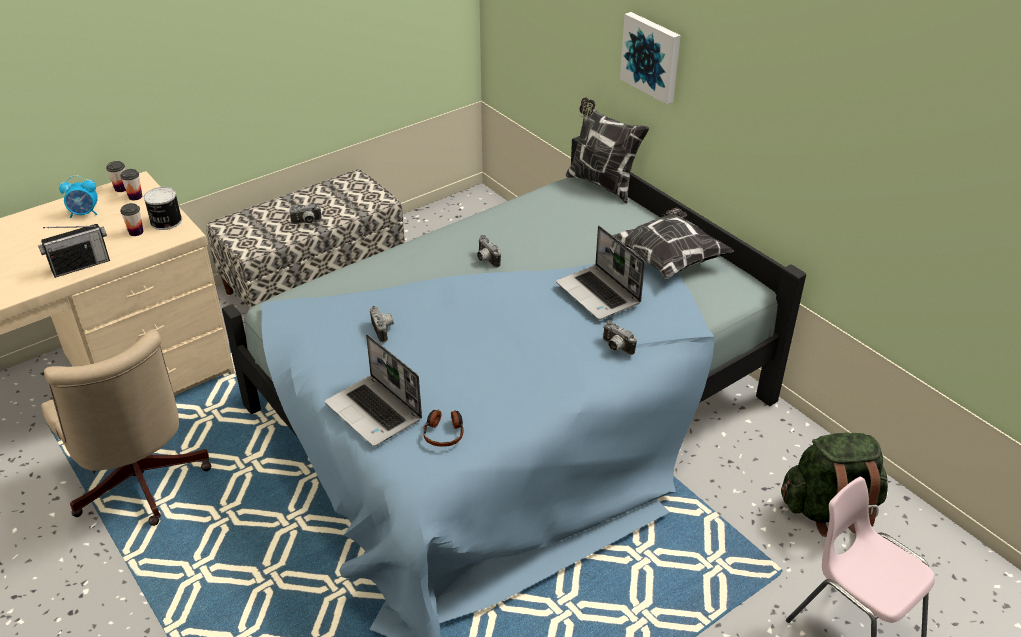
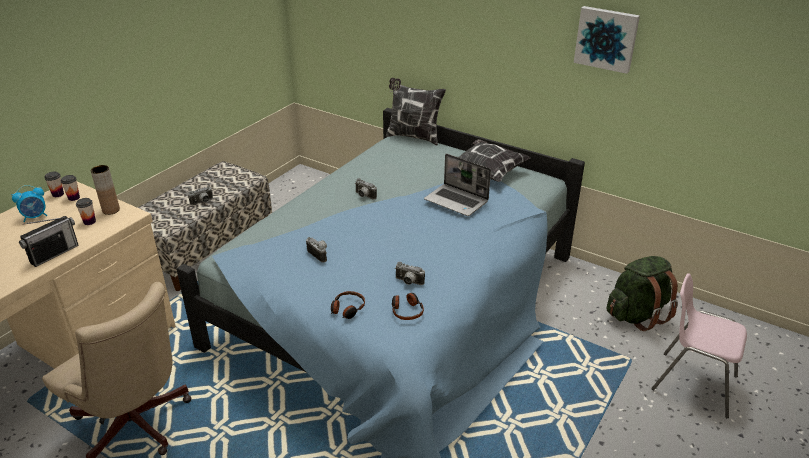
camera: 20 degrees left, 5 degrees down
can [144,187,182,230] -> brown vase [91,165,120,215]
laptop [325,334,422,447] -> headphones [331,291,365,319]
camera [603,320,637,355] -> camera moved to [395,262,425,285]
picture [620,12,681,104] -> picture moved to [574,6,640,74]

